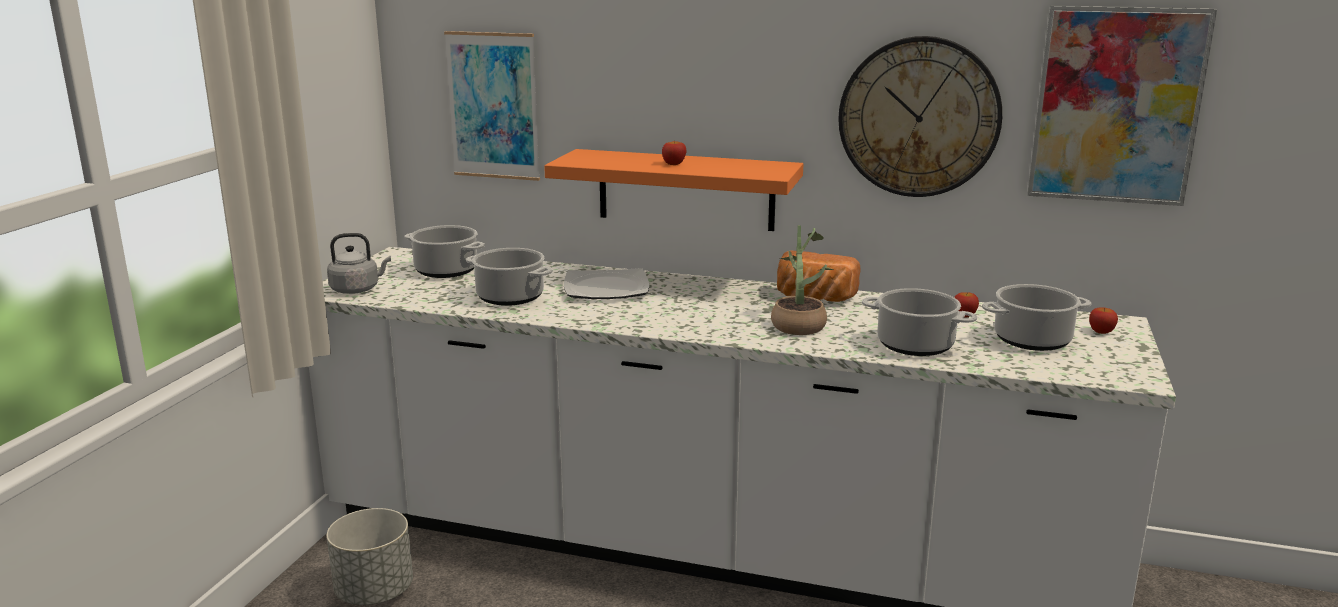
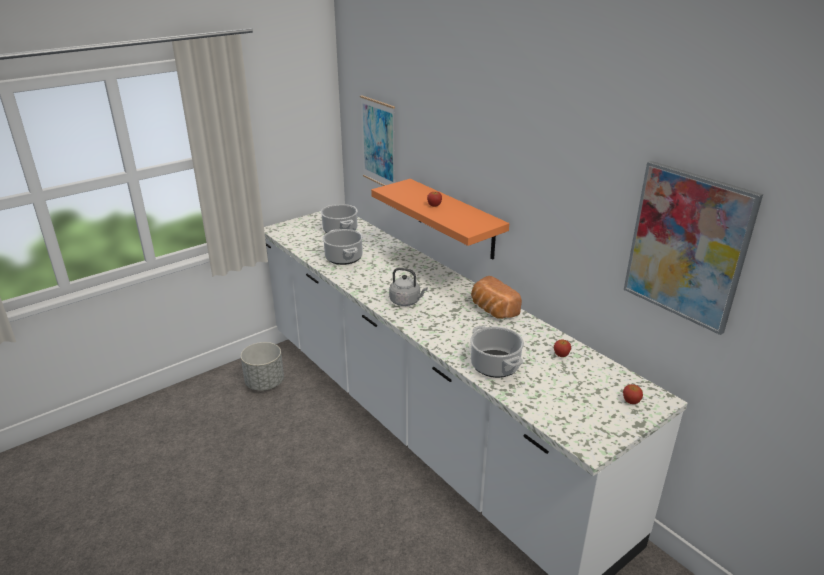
camera: 35 degrees right, 10 degrees up
grey kettle [327,233,391,294] -> grey kettle moved to [389,268,428,306]
plate [564,268,649,299] -> none
potted plant [771,225,833,335] -> none
wall clock [838,36,1002,197] -> none
cooking pot [982,284,1092,351] -> none

